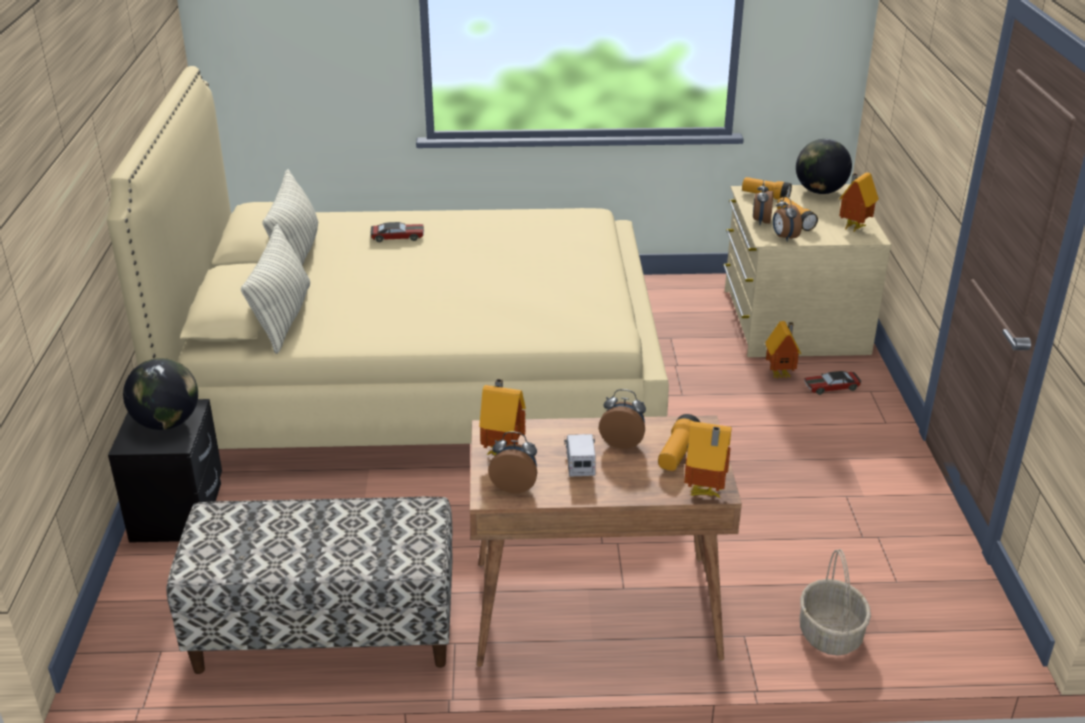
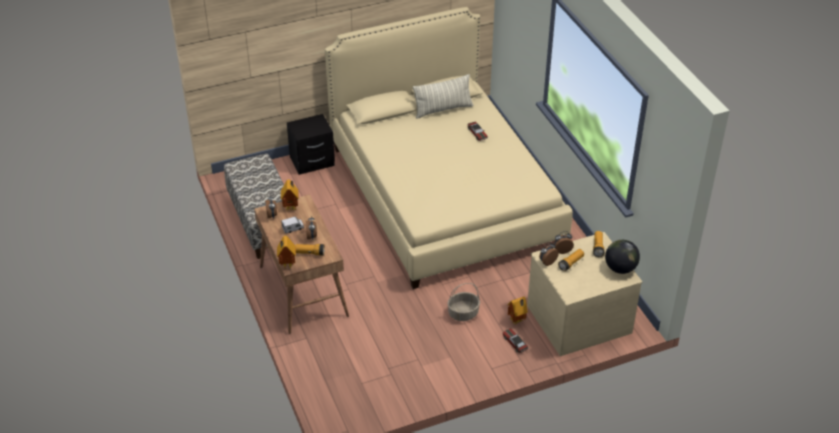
camera: 70 degrees right, 10 degrees up
globe [123,358,198,430] -> none
pillow [241,224,310,354] -> none
basket [800,549,871,656] -> basket moved to [447,283,480,321]
toy house [839,173,879,233] -> none

